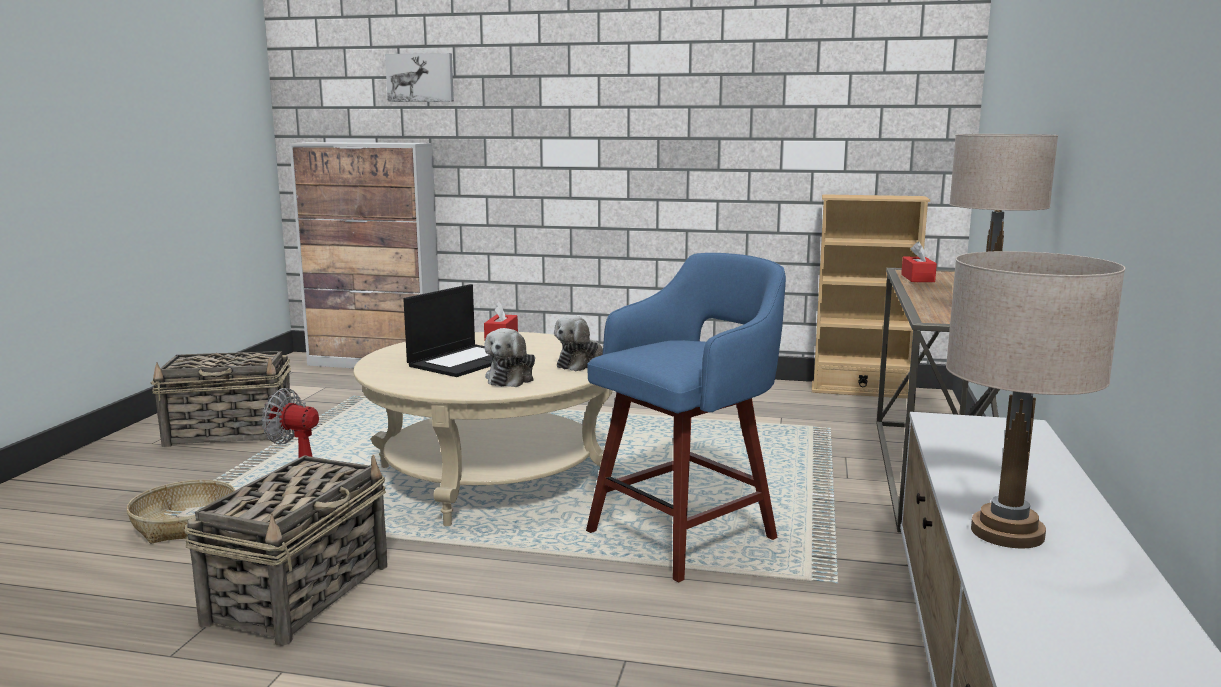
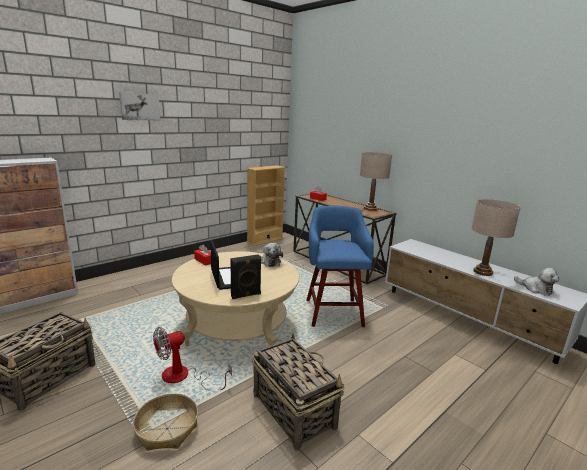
camera: 55 degrees left, 5 degrees up
picture [385,53,454,102] -> picture moved to [119,92,160,120]
plush toy [485,328,535,387] -> plush toy moved to [514,268,559,296]
none -> black speaker [230,254,262,299]

